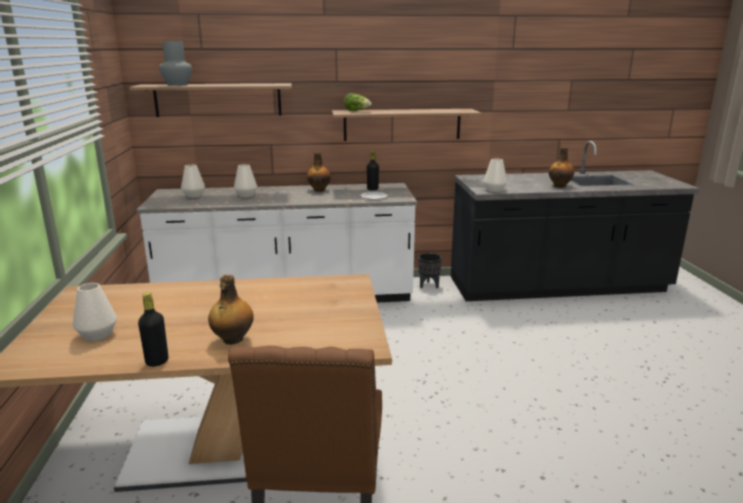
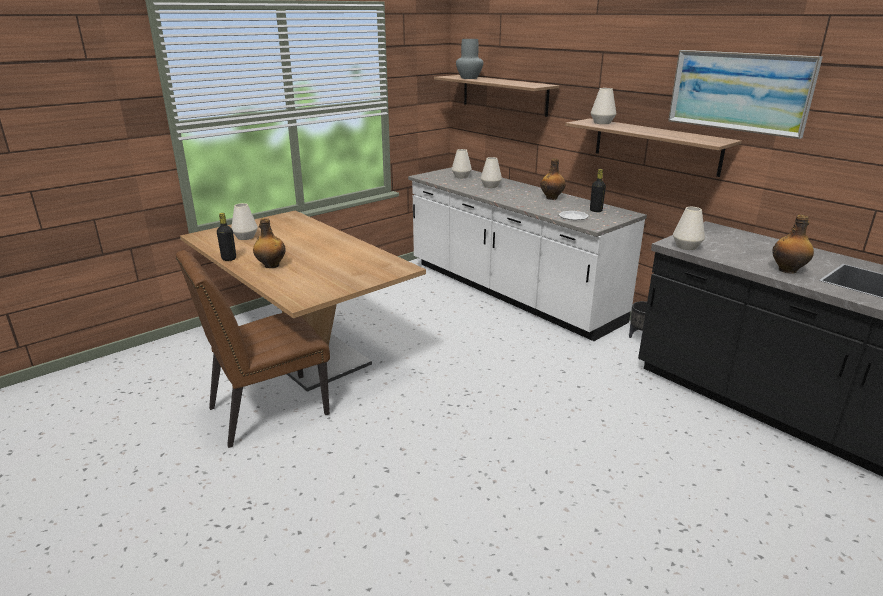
camera: 55 degrees right, 5 degrees up
lettuce [344,93,372,111] -> white vase [591,88,616,124]
none -> picture [668,50,823,139]

